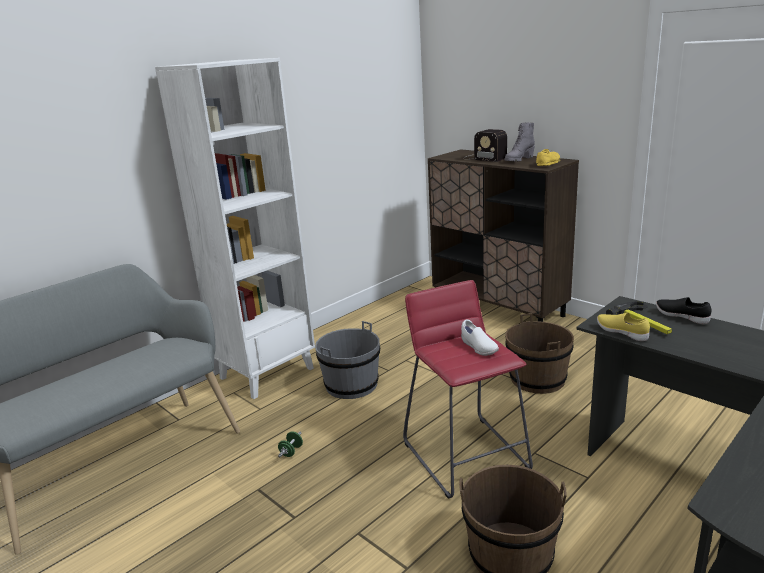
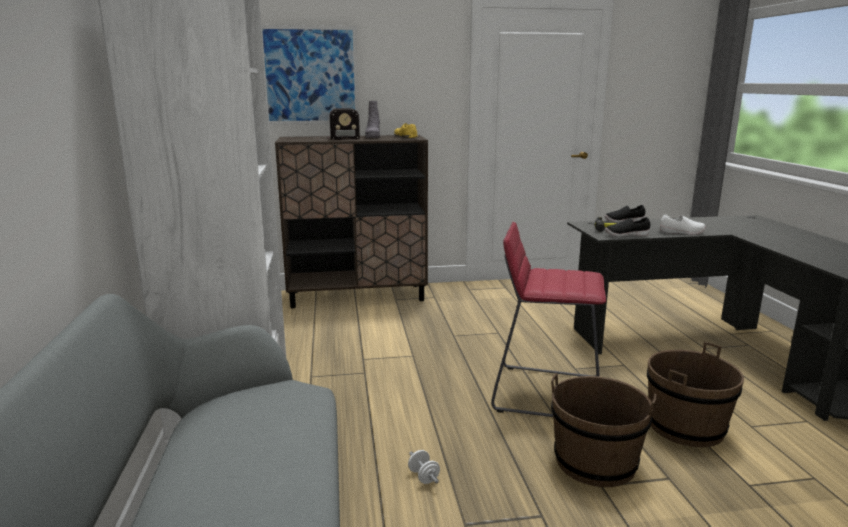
camera: 55 degrees left, 5 degrees down
green dumbbell [278,431,303,457] -> white dumbbell [408,450,440,484]
grey bucket [315,321,380,399] -> none
white shoe [461,319,499,356] -> white shoe moved to [660,214,706,235]
brown bucket [505,313,574,394] -> brown bucket moved to [551,373,657,487]
yellow shoe [597,313,650,341] -> black shoe [605,217,650,237]
none -> picture [261,25,359,125]

